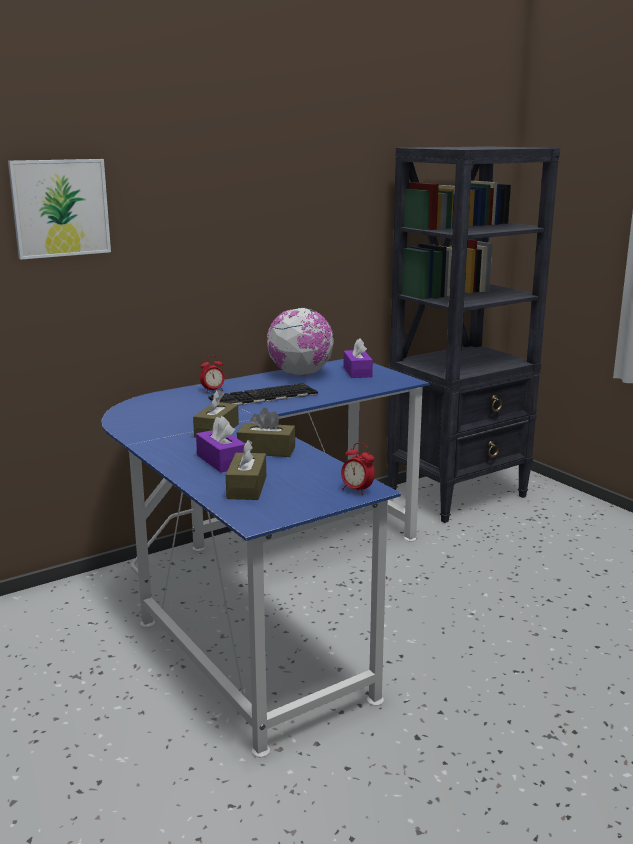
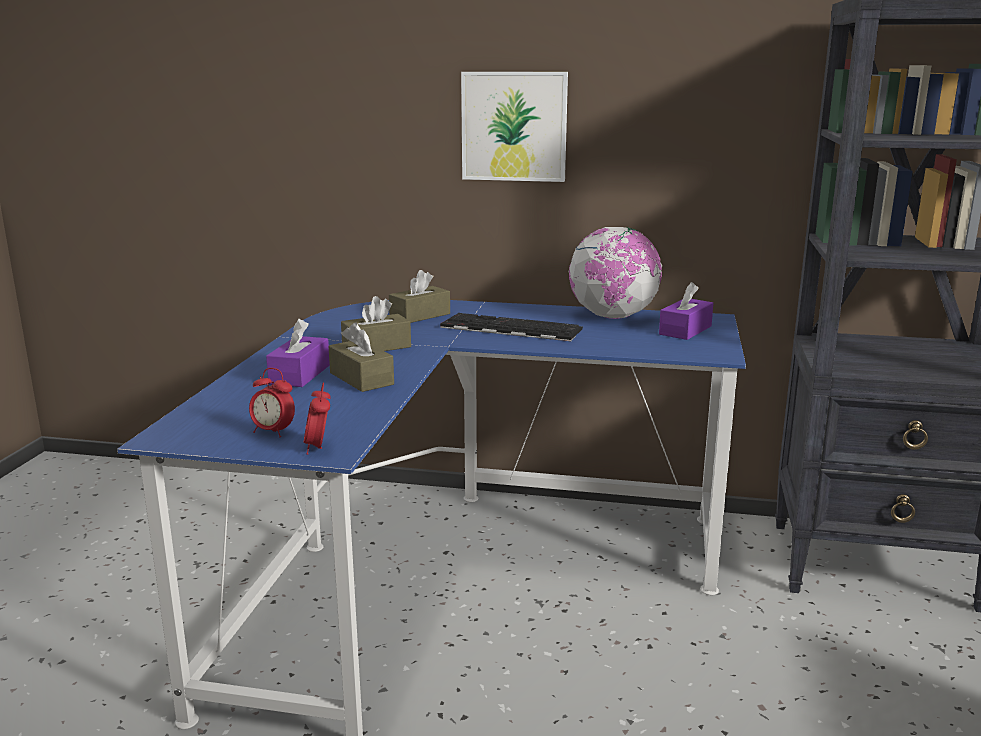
camera: 45 degrees right, 0 degrees up
picture [8,159,111,260] -> picture moved to [461,72,568,182]
alarm clock [200,355,225,393] -> alarm clock moved to [249,368,295,437]
brown tissue box [226,440,266,500] -> brown tissue box moved to [389,270,450,323]

